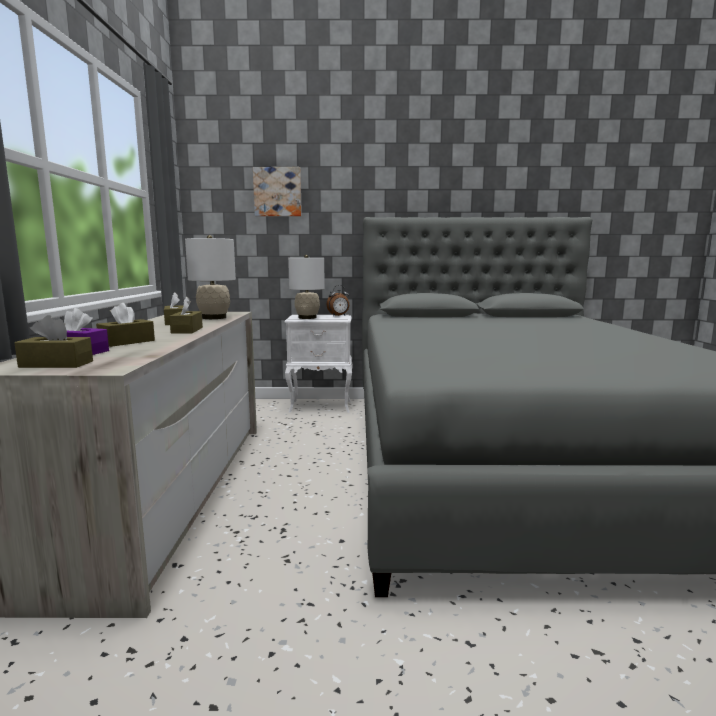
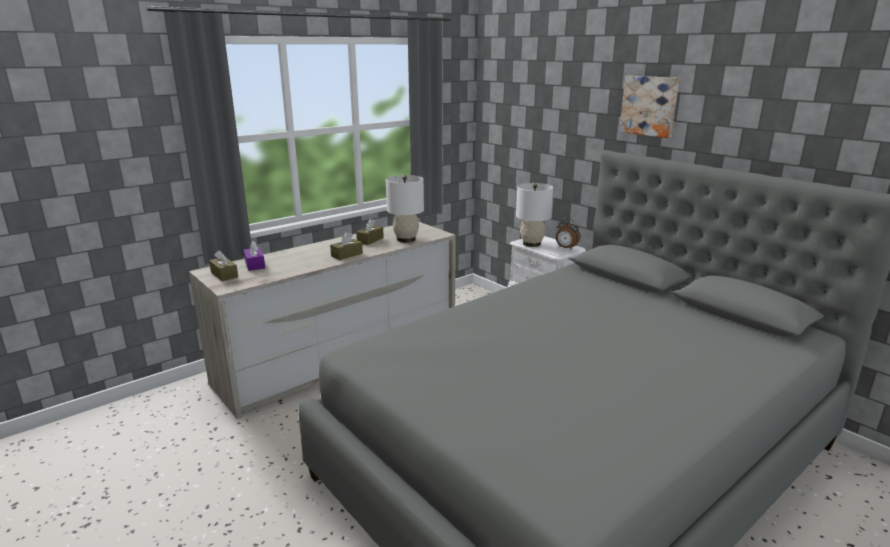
camera: 50 degrees right, 10 degrees up
brown tissue box [96,303,155,347] -> none
picture [253,167,302,216] -> picture moved to [619,76,679,138]

